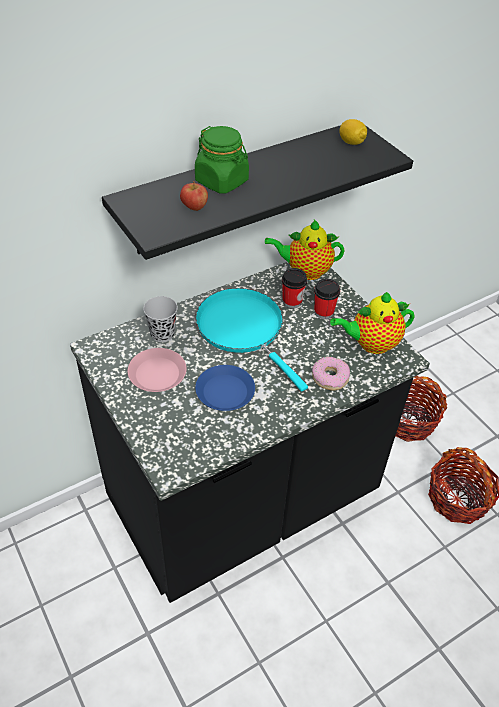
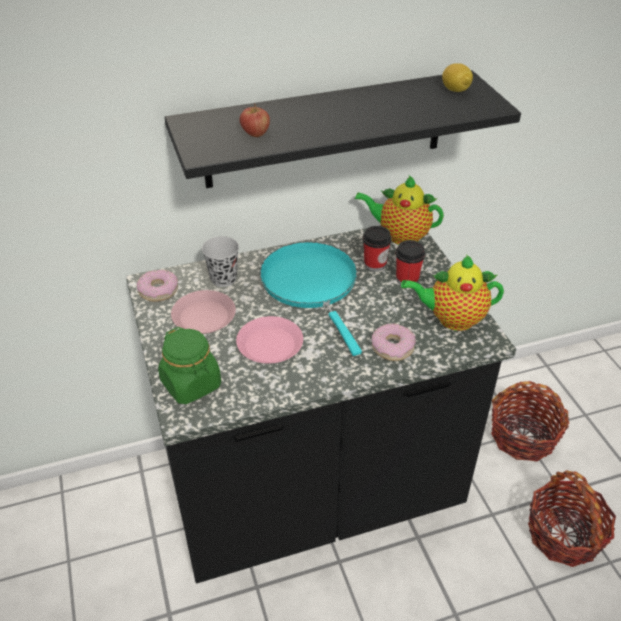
camera: 15 degrees right, 5 degrees down
green jar [195,126,249,193] -> green jar moved to [158,327,221,404]
blue plate [195,365,255,411] -> pink plate [236,316,303,364]
none -> donut [137,270,178,302]

